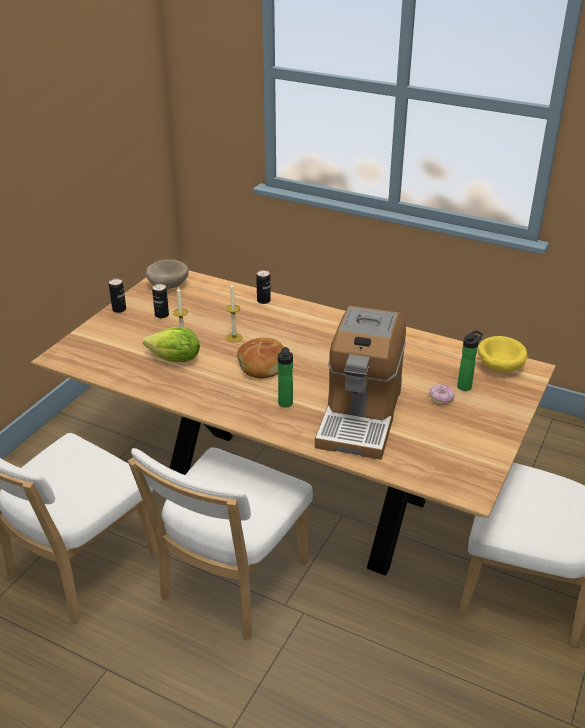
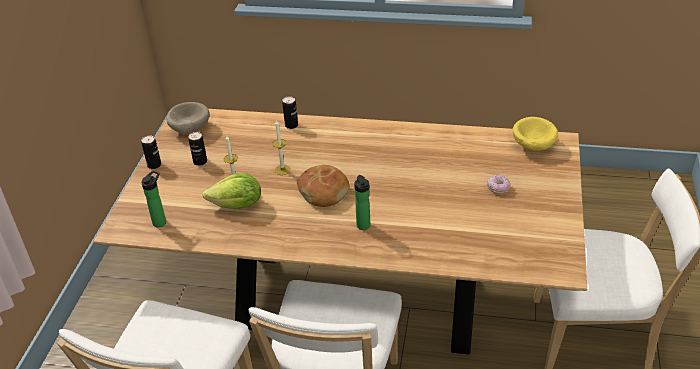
camera: 15 degrees left, 5 degrees up
coffee machine [315,306,406,460] -> none
bottle [457,330,483,391] -> bottle moved to [141,171,166,228]

